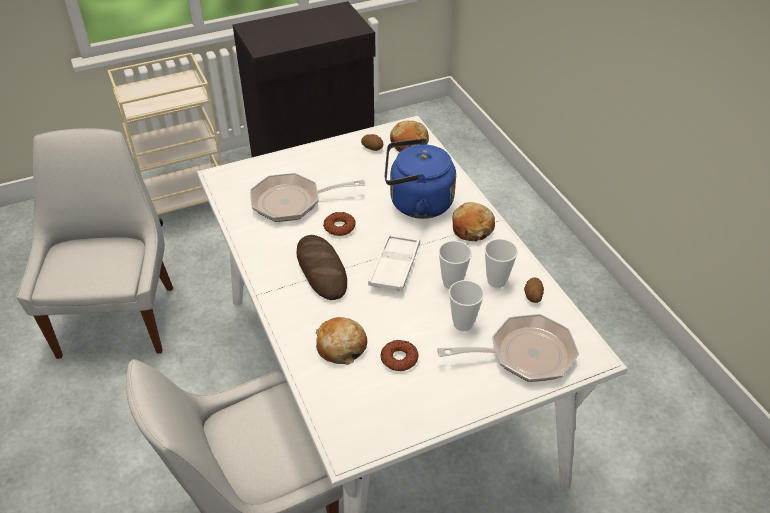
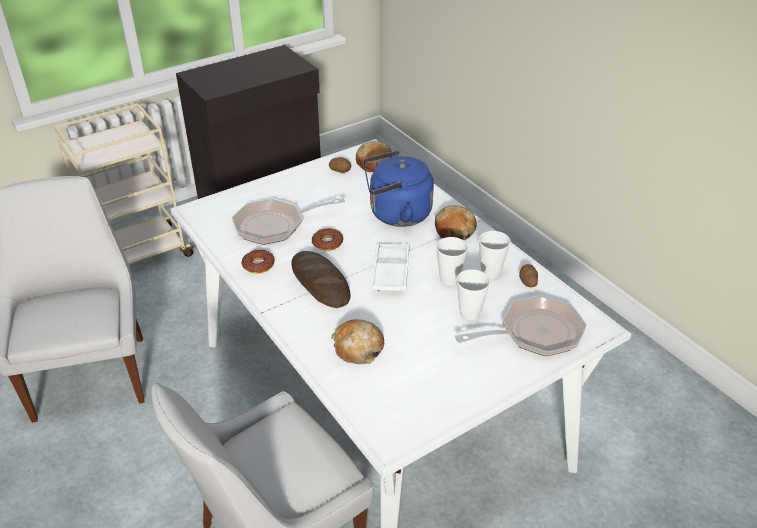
camera: 10 degrees left, 5 degrees down
donut [380,340,418,371] -> donut moved to [242,250,275,273]

